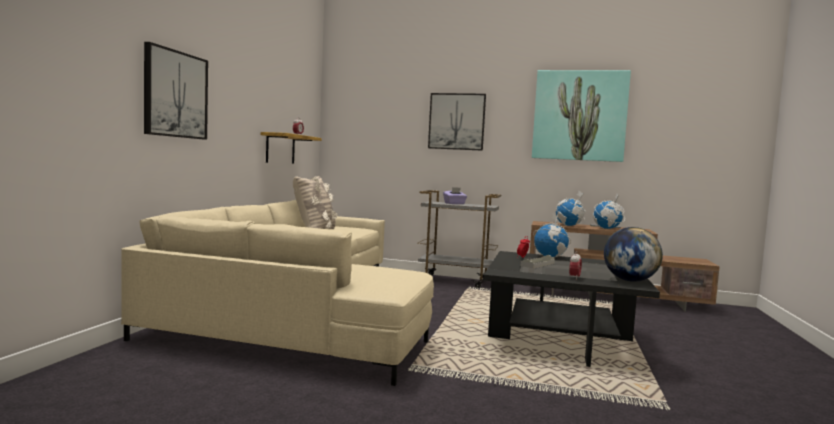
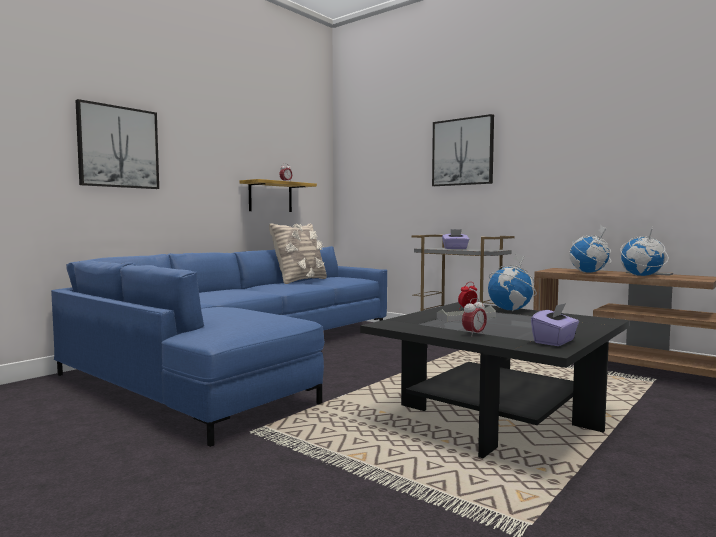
camera: 25 degrees right, 0 degrees up
beige sofa [121,200,434,386] -> blue sofa [51,246,387,447]
picture [532,70,631,162] -> none
globe [604,227,663,282] -> purple tissue box [531,303,579,346]

